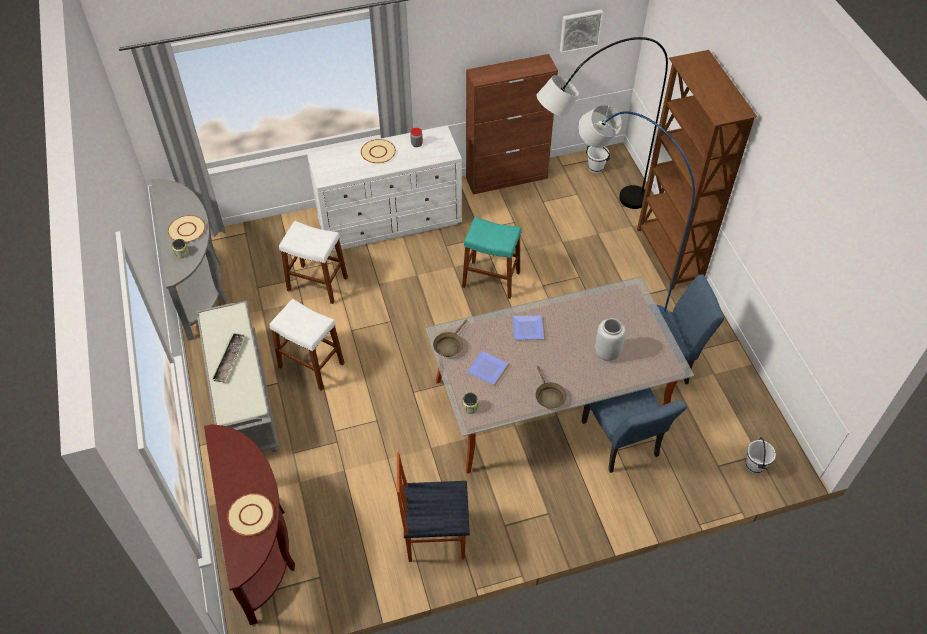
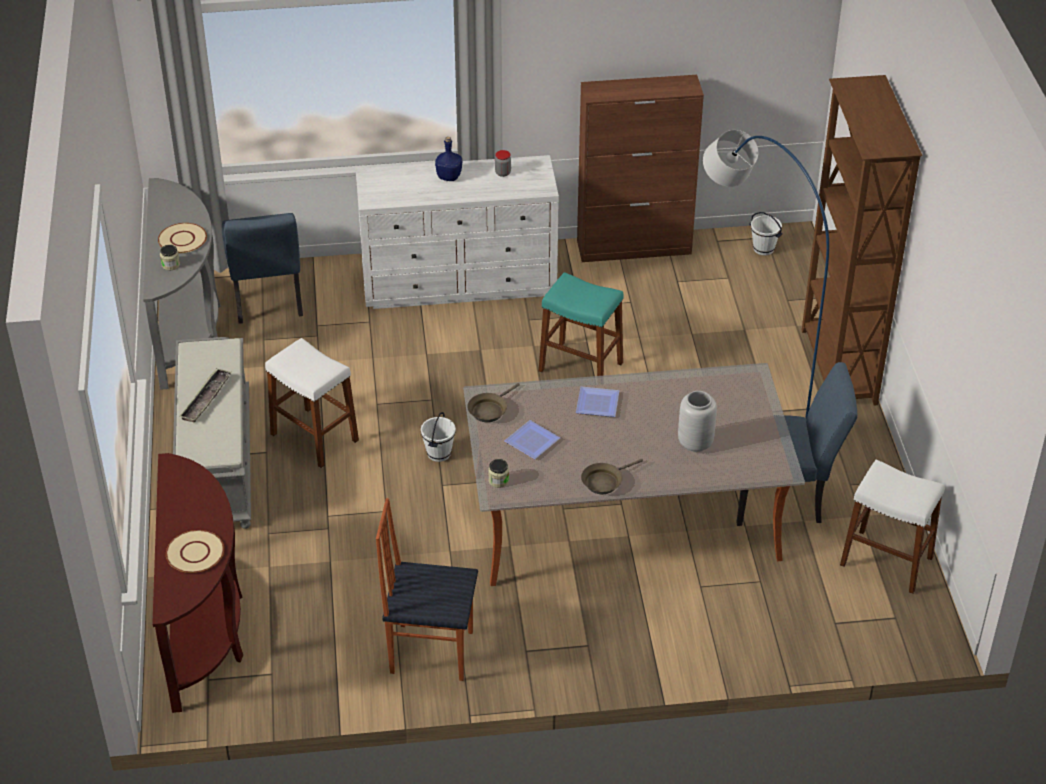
camera: 10 degrees right, 10 degrees down
white stool [279,221,348,304] -> white stool moved to [840,459,945,594]
beige plate [361,139,396,163] -> blue bottle [435,137,462,181]
brown frying pan [536,366,567,409] -> brown frying pan turned 60 degrees clockwise [581,459,643,494]
grey floor lamp [537,37,668,209] -> none
picture [560,9,603,53] -> none
blue chair [582,388,687,473] -> blue chair moved to [222,213,303,324]
white bucket [746,437,776,474] -> white bucket moved to [421,412,456,462]

